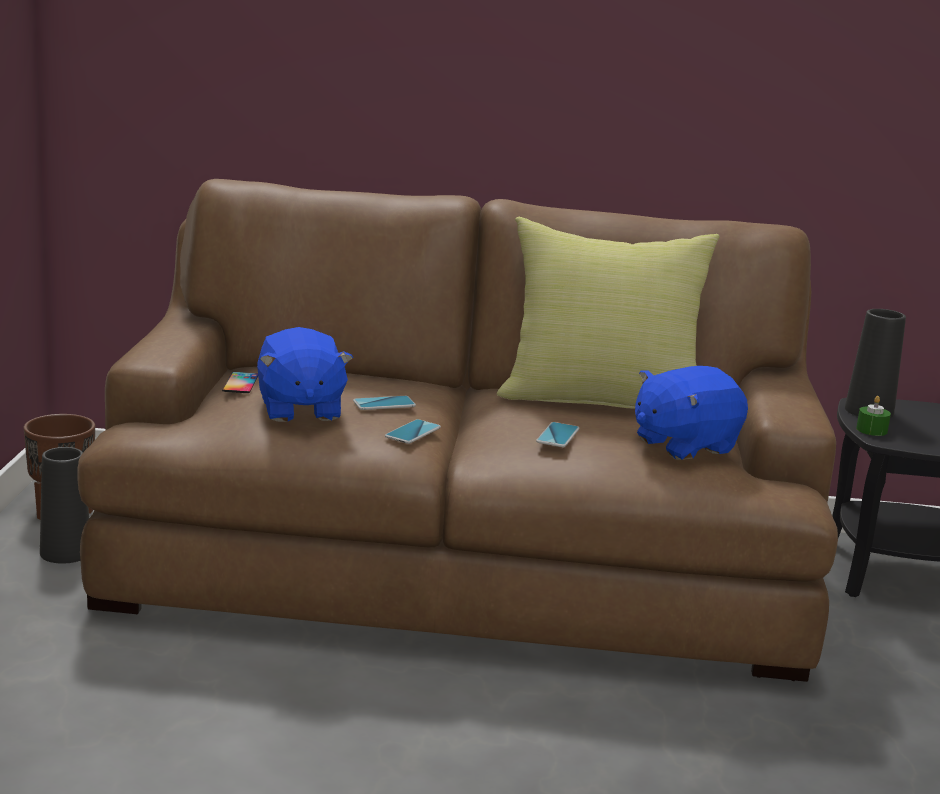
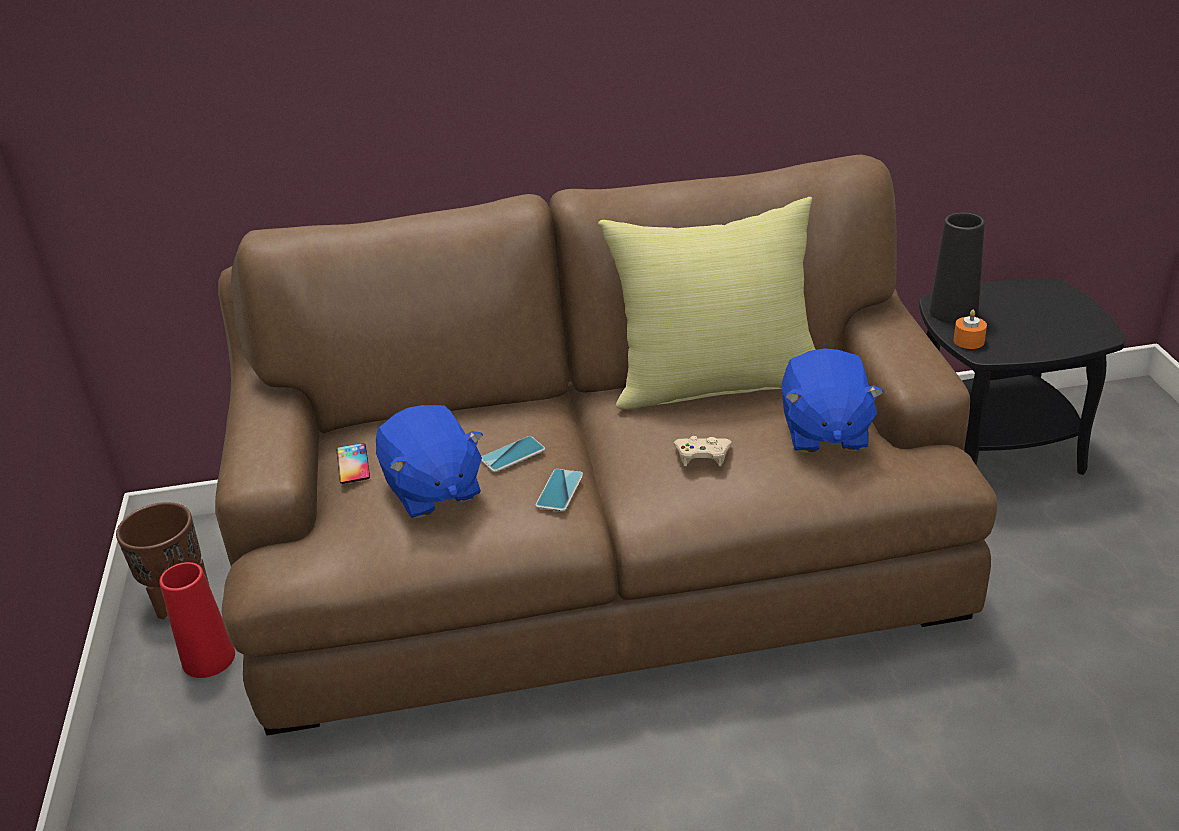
camera: 10 degrees left, 15 degrees up
black vase [40,447,89,564] -> red vase [159,562,235,678]
phone [536,422,579,447] -> beige game controller [674,436,732,466]
blue plush toy [635,366,748,460] -> blue plush toy turned 45 degrees counterclockwise [782,348,883,453]
green candle [856,396,891,436] -> orange candle [954,310,987,349]

